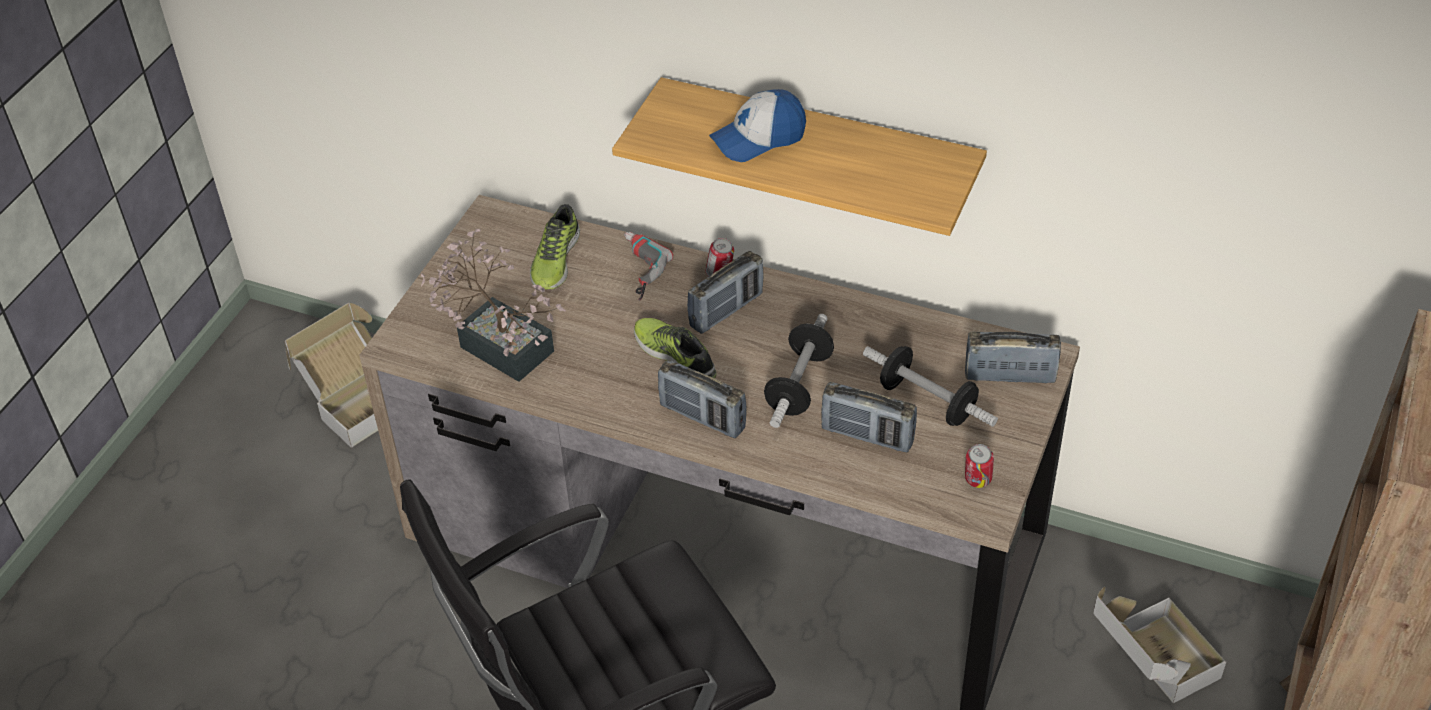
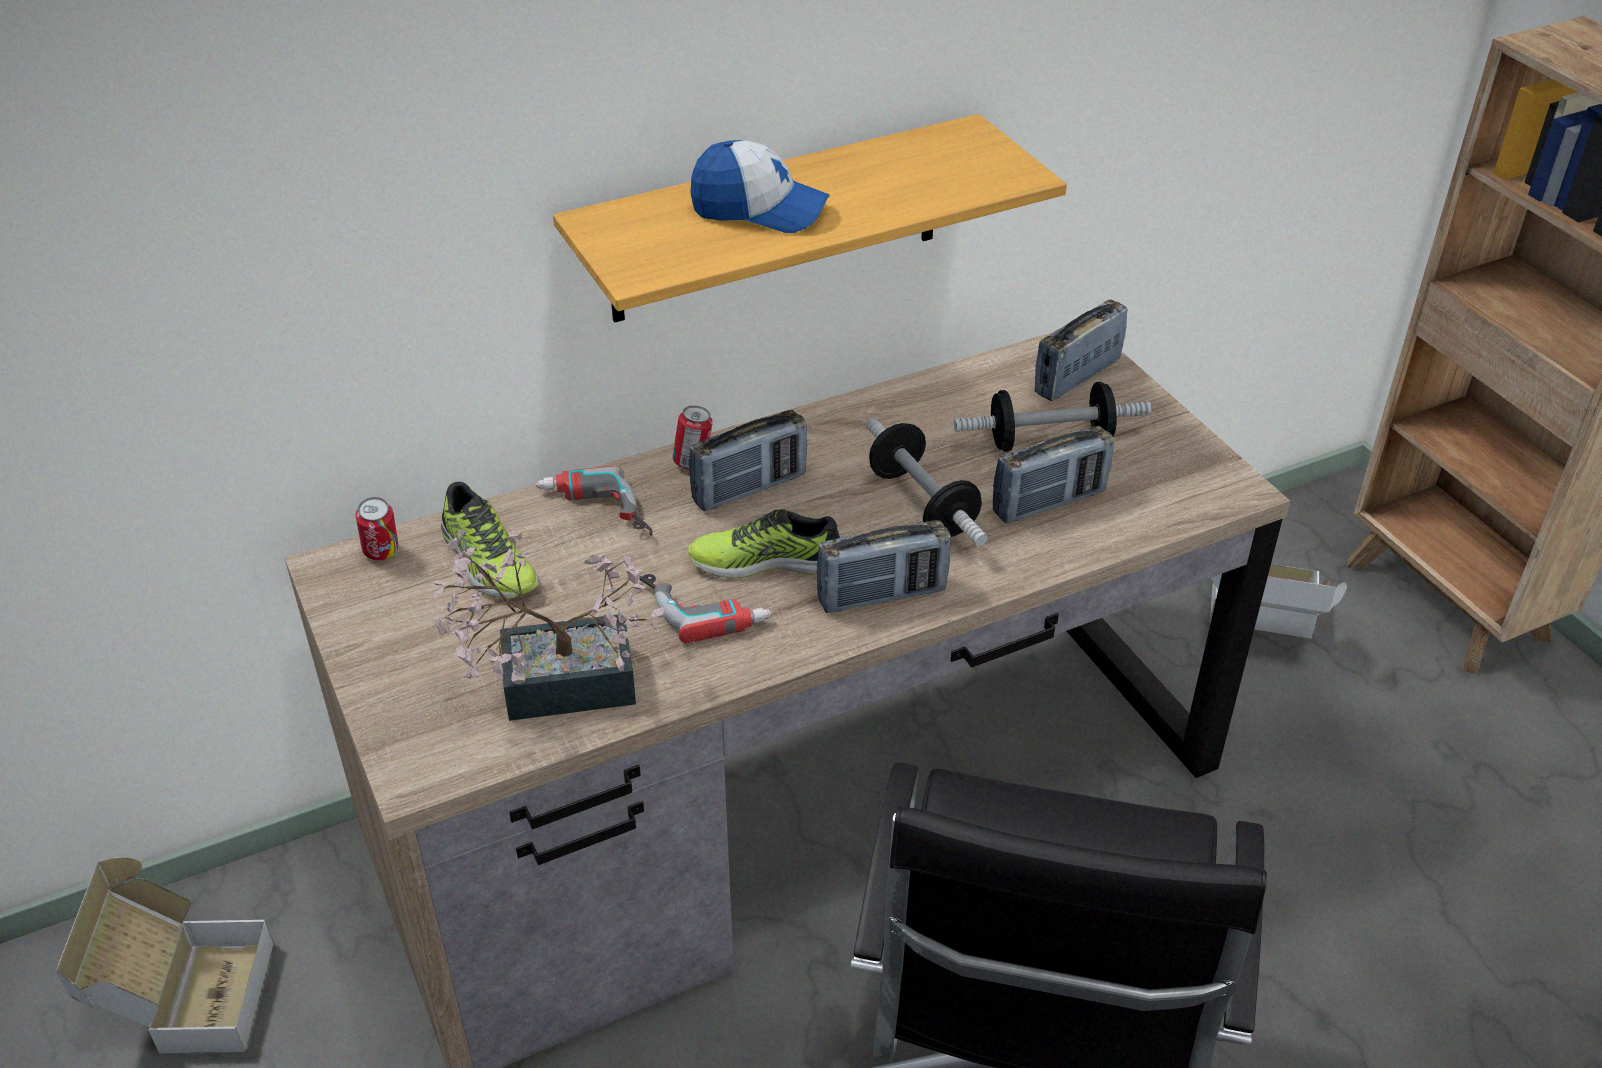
camera: 50 degrees left, 5 degrees down
radio [687,251,764,334] -> radio turned 60 degrees clockwise [689,410,807,511]
cap [709,89,806,162] -> cap turned 90 degrees counterclockwise [690,140,830,233]
can [965,444,994,488] -> can moved to [355,497,398,560]
none -> power drill [639,574,772,643]

